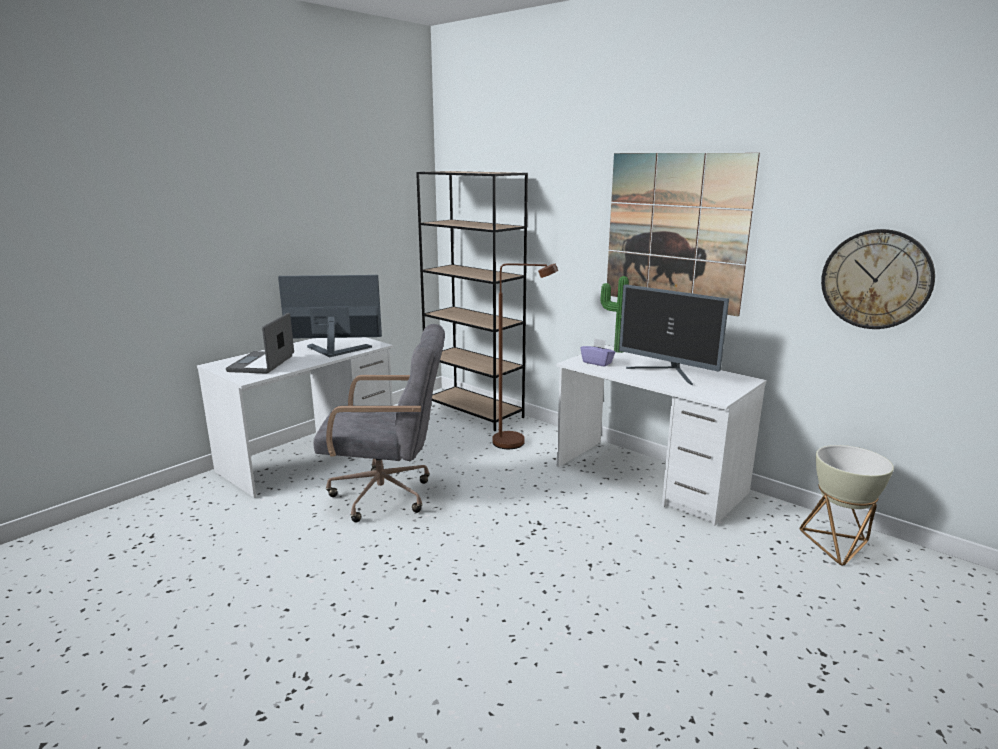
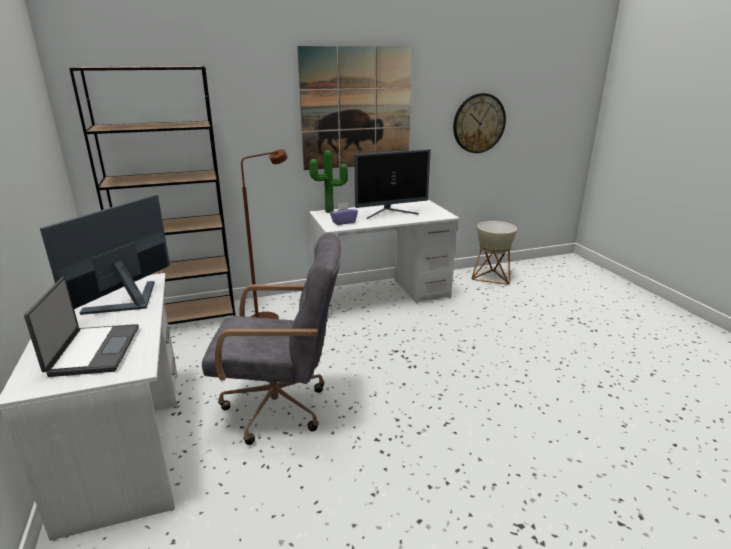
camera: 60 degrees left, 5 degrees up
laptop [226,313,294,374] -> laptop turned 135 degrees counterclockwise [24,277,139,377]
grey office chair [313,324,445,522] -> grey office chair turned 60 degrees clockwise [202,233,342,445]

